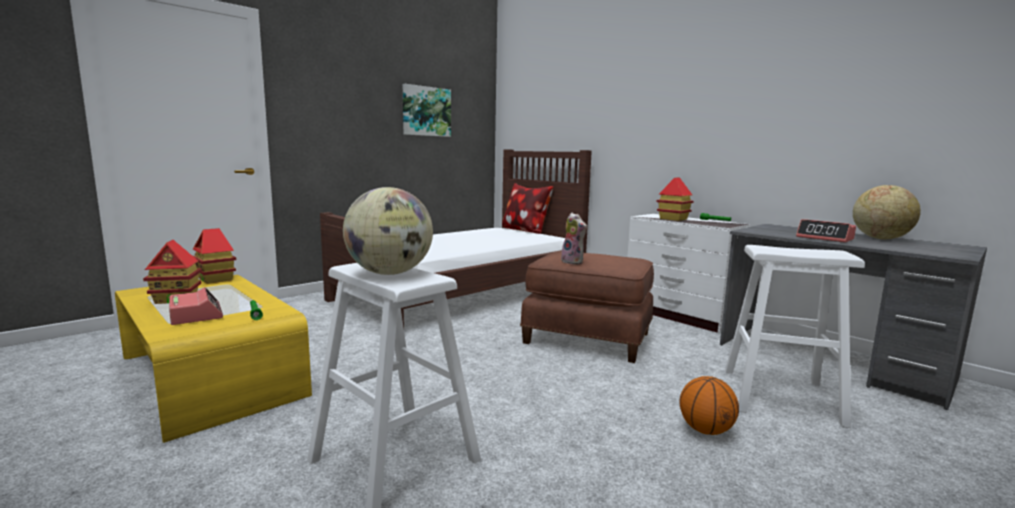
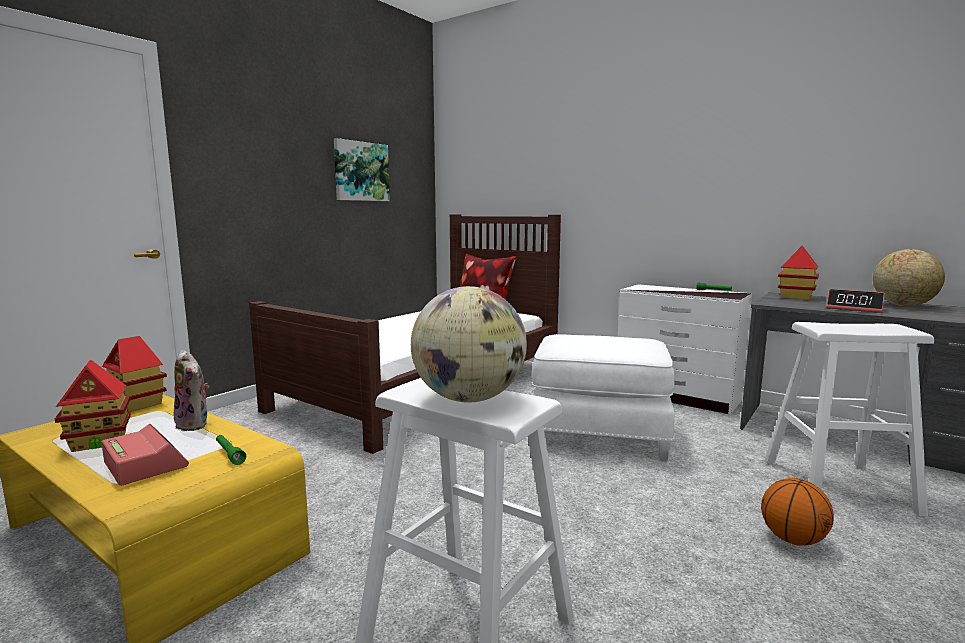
camera: 10 degrees left, 0 degrees up
brown ottoman [520,251,654,363] -> white ottoman [532,334,675,461]
plush toy [561,213,587,264] -> plush toy moved to [173,350,209,431]
toy house [657,177,694,221] -> toy house moved to [778,245,819,300]

